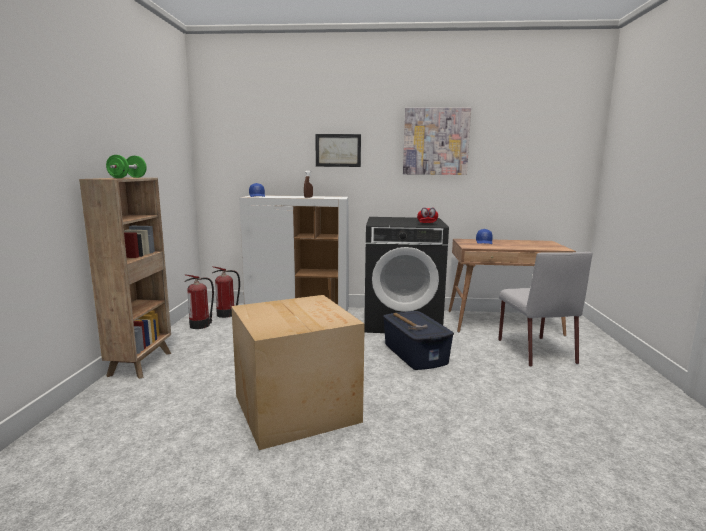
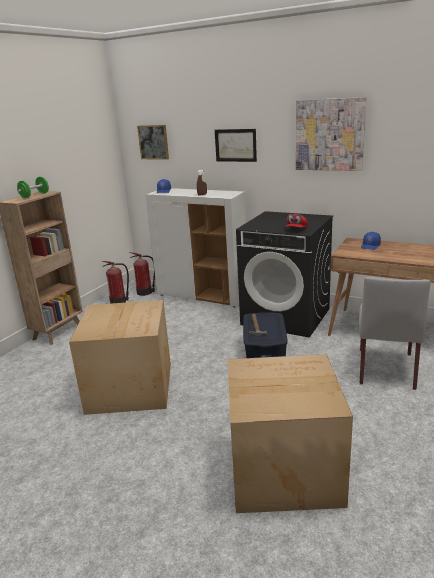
camera: 25 degrees right, 10 degrees up
none -> picture [137,125,169,160]
none -> cardboard box [228,354,353,513]

